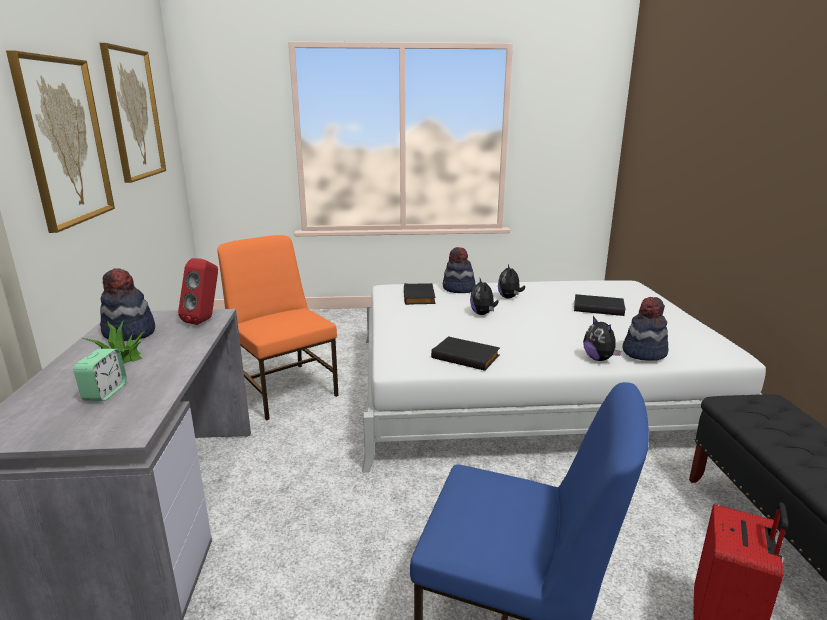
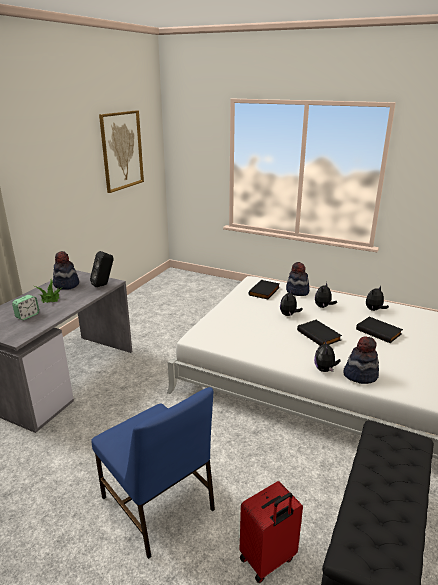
camera: 30 degrees right, 5 degrees up
picture [6,51,115,233] -> none
red speaker [178,258,218,325] -> black speaker [90,251,113,287]
orange chair [217,235,339,421] -> none
black book [431,336,500,371] -> black book moved to [297,320,342,346]
none -> plush toy [366,285,389,311]

